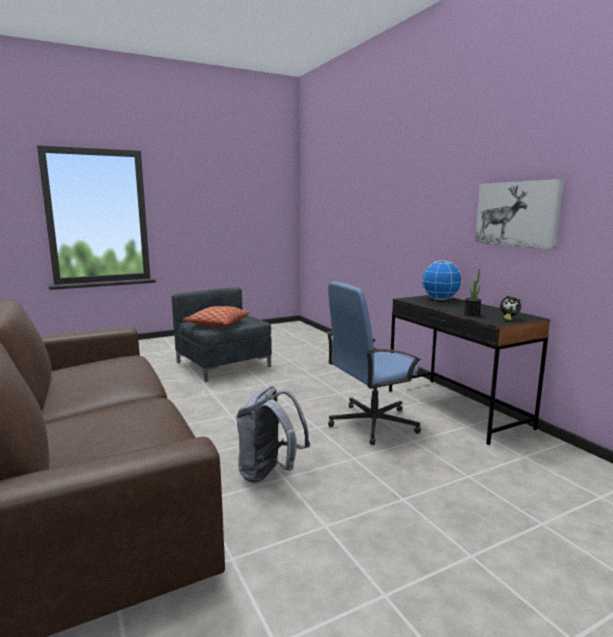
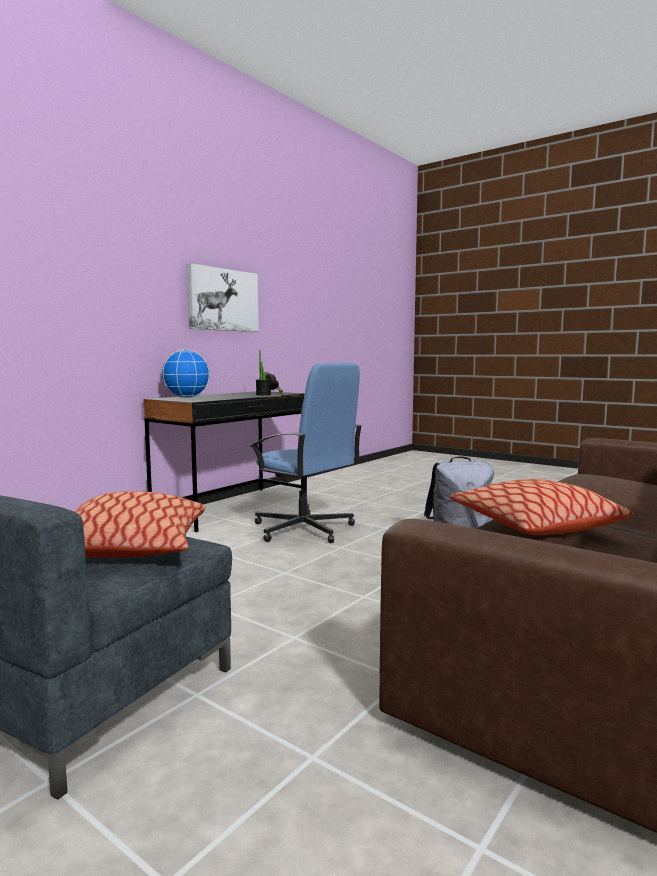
camera: 115 degrees left, 5 degrees down
none -> pillow [450,479,634,535]

